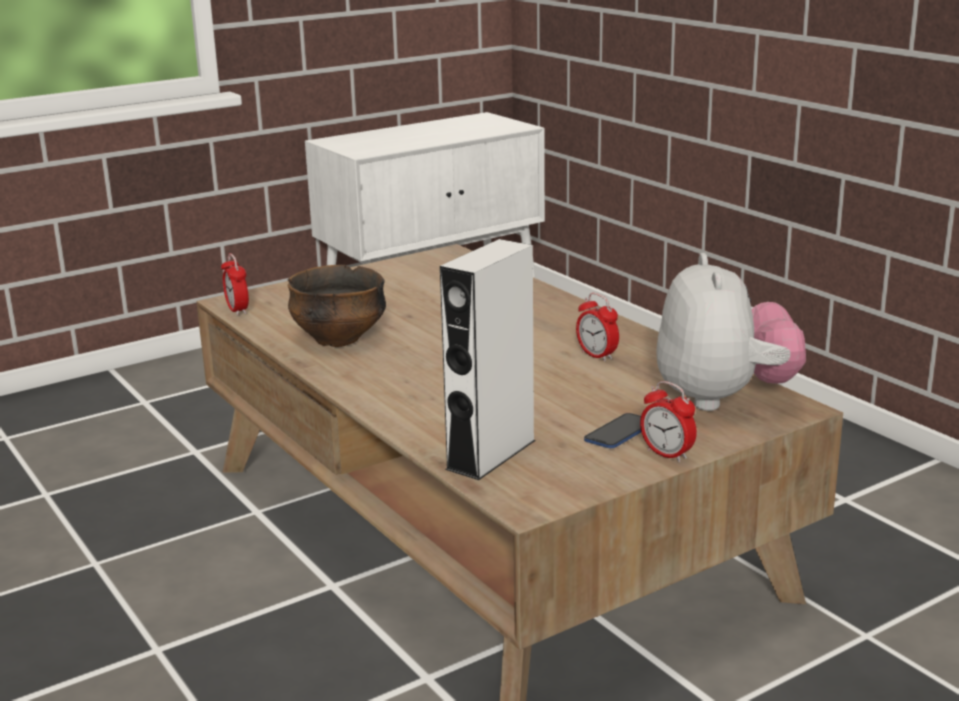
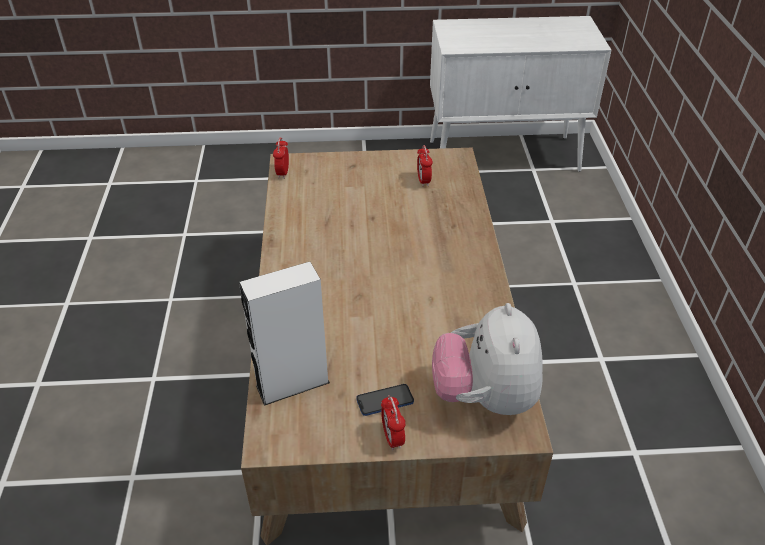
camera: 30 degrees right, 20 degrees up
bowl [287,265,386,347] -> none
alarm clock [576,293,619,362] -> alarm clock moved to [417,145,433,187]
plush toy [656,253,806,411] -> plush toy turned 150 degrees clockwise [432,303,543,415]

